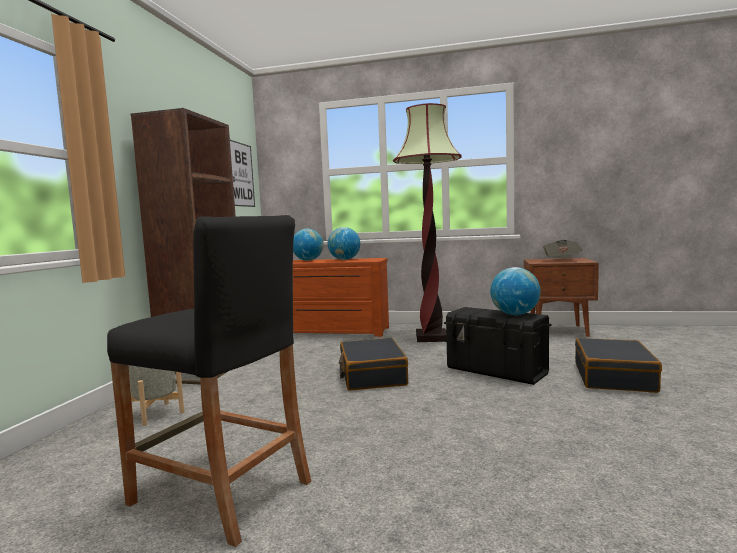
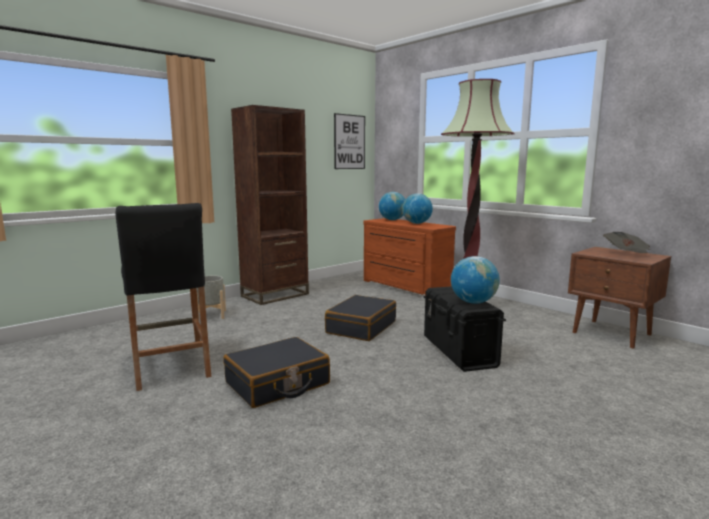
camera: 35 degrees right, 5 degrees up
black suitcase [575,338,662,393] -> black suitcase moved to [223,337,330,408]

